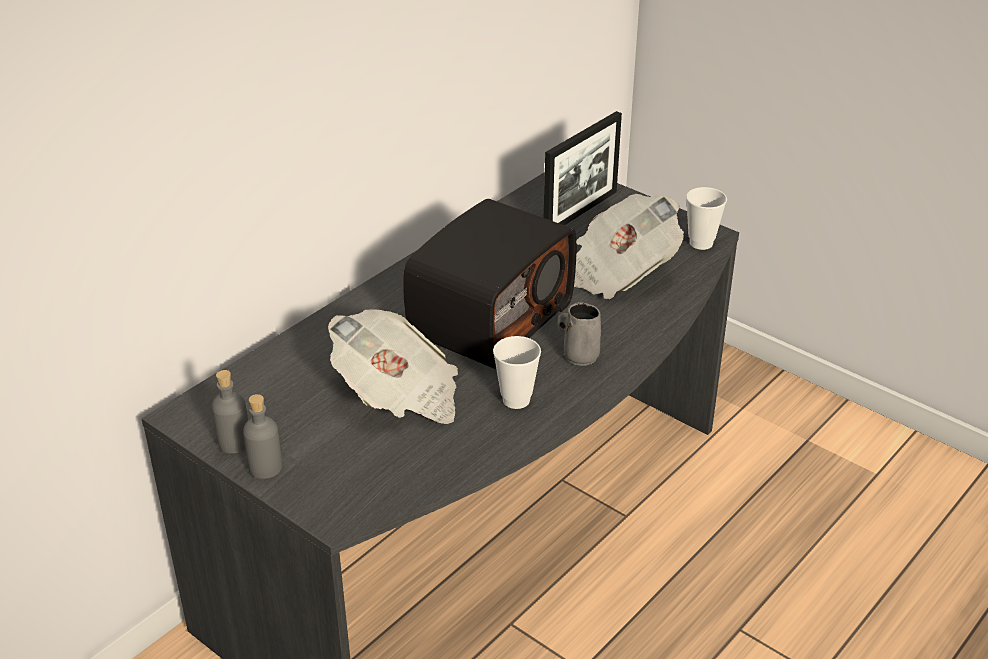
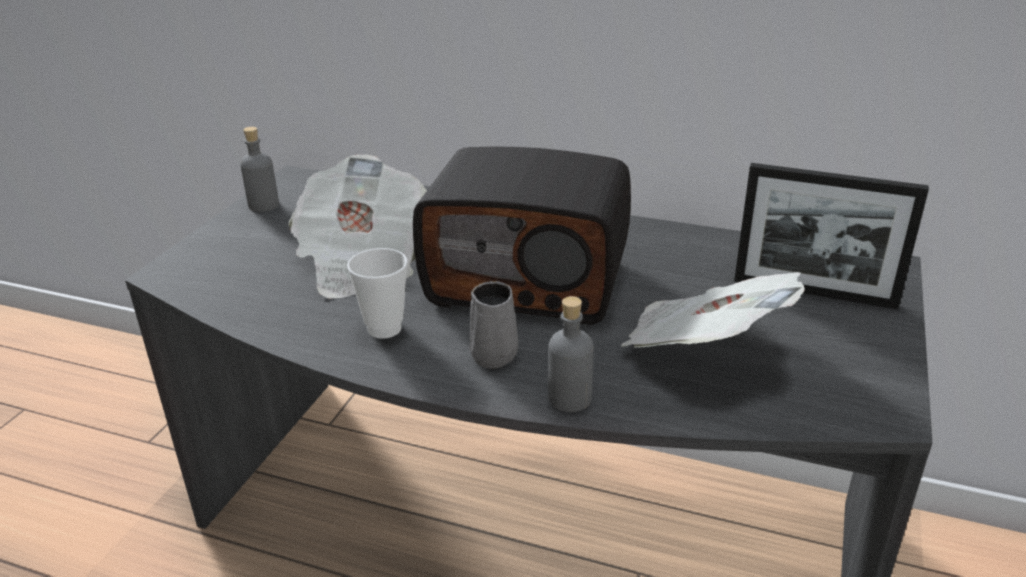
camera: 70 degrees right, 5 degrees down
grey bottle [243,394,282,479] -> grey bottle moved to [548,296,594,412]
cup [686,187,727,250] -> none

